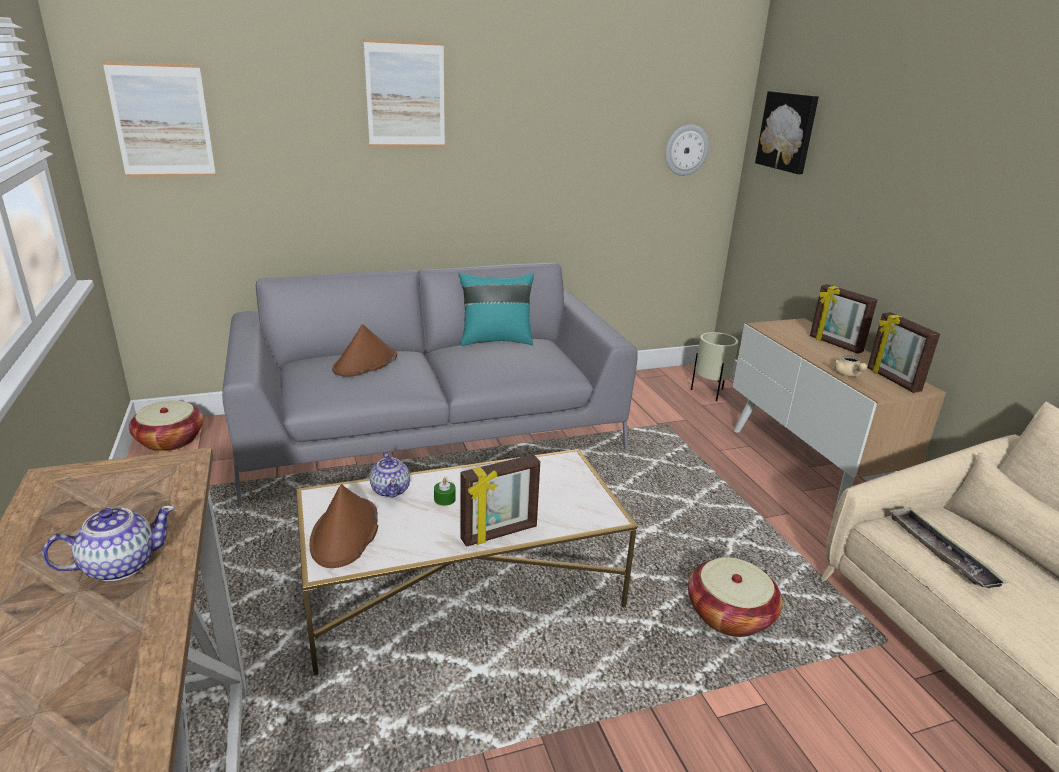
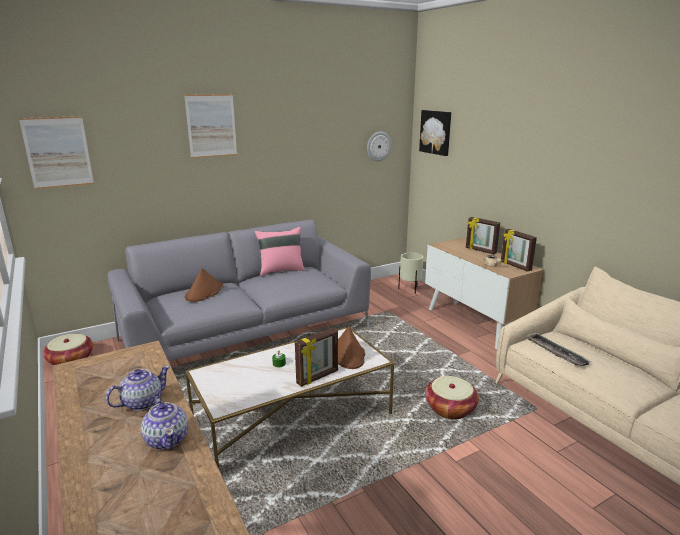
camera: 10 degrees left, 5 degrees down
brown hat [310,484,378,568] -> brown hat moved to [338,326,365,369]
teapot [370,452,410,498] -> teapot moved to [141,396,188,450]
turquoise pillow [458,273,534,346] -> pink pillow [254,227,305,276]

